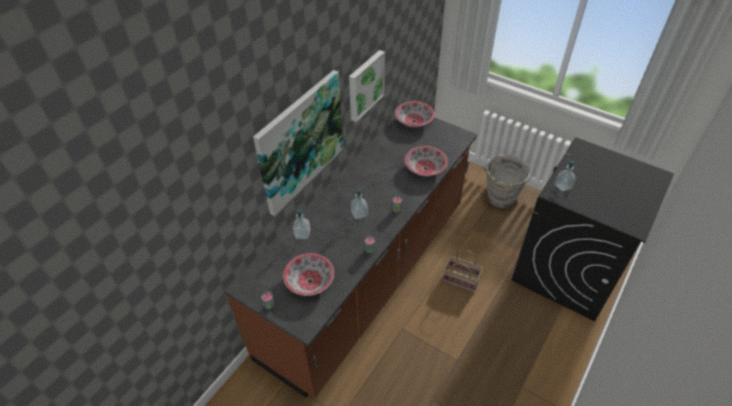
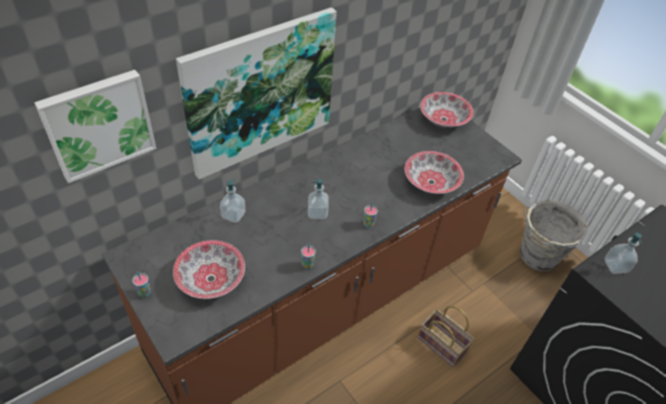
camera: 15 degrees right, 0 degrees up
picture [349,50,385,122] -> picture moved to [34,70,156,183]

